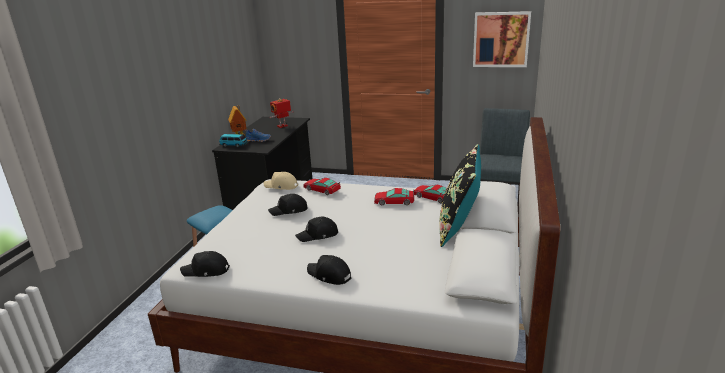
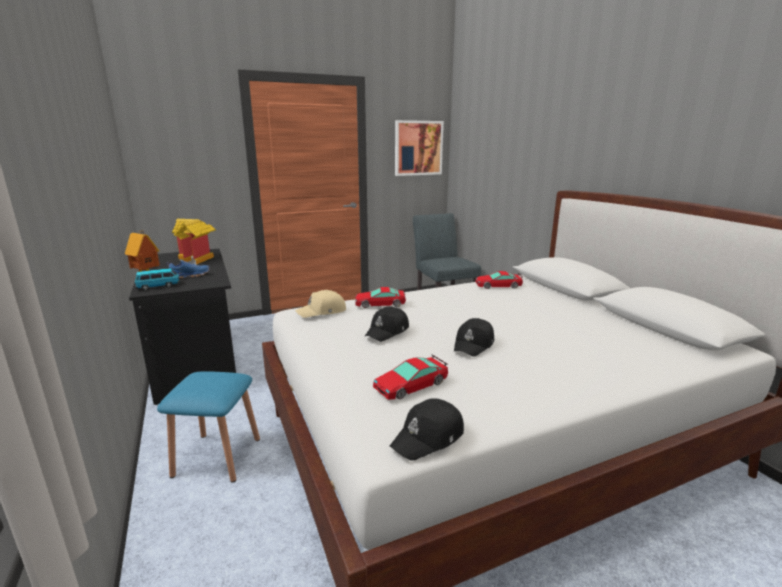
camera: 40 degrees left, 5 degrees down
toy robot [269,98,293,128] -> toy house [172,219,216,265]
black cap [307,255,351,285] -> none
toy car [374,188,414,205] -> toy car moved to [373,355,448,400]
black pillow [440,144,481,247] -> none

